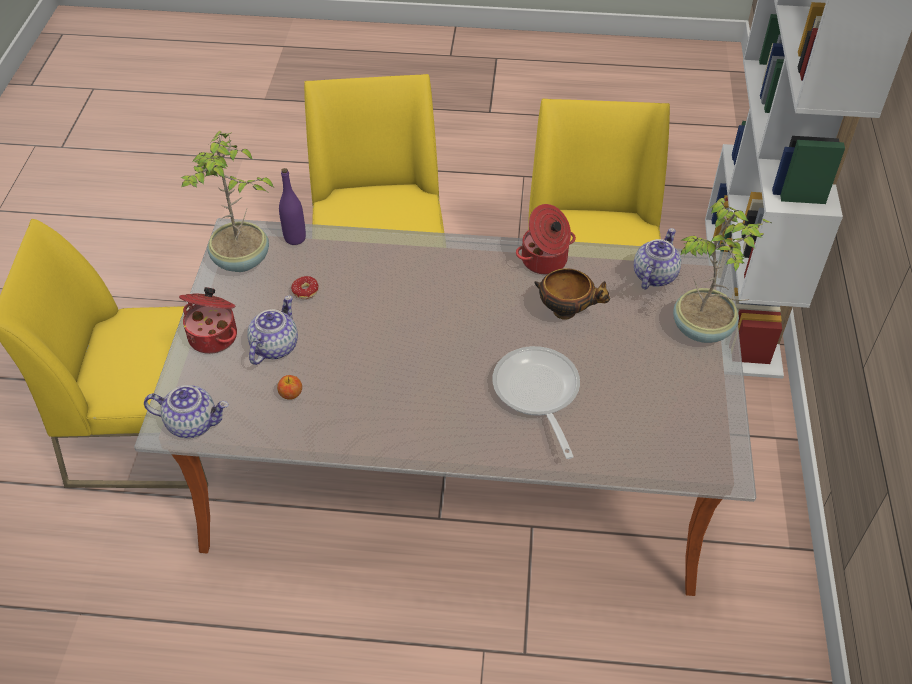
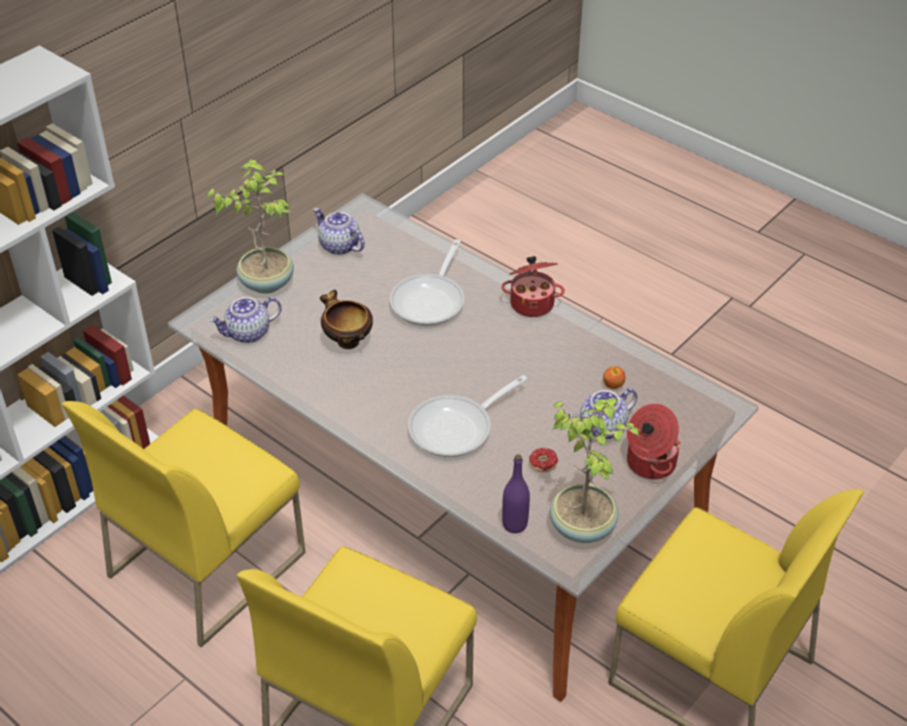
camera: 145 degrees left, 5 degrees down
teapot [144,385,229,438] -> teapot moved to [313,208,365,255]
cooking pot [516,204,576,274] -> cooking pot moved to [501,256,565,317]
none -> frying pan [408,375,527,457]

